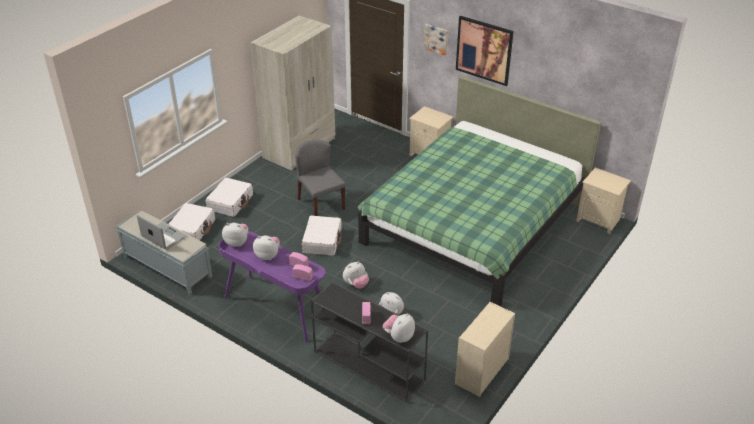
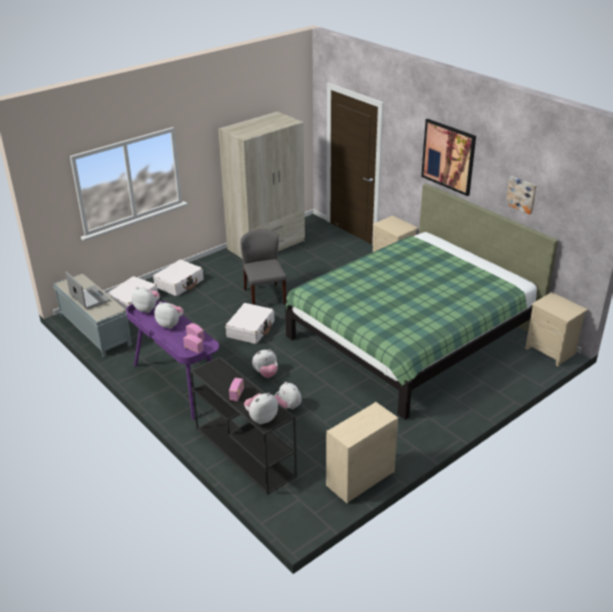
camera: 15 degrees right, 5 degrees down
picture [423,24,448,56] -> picture moved to [506,176,537,214]

